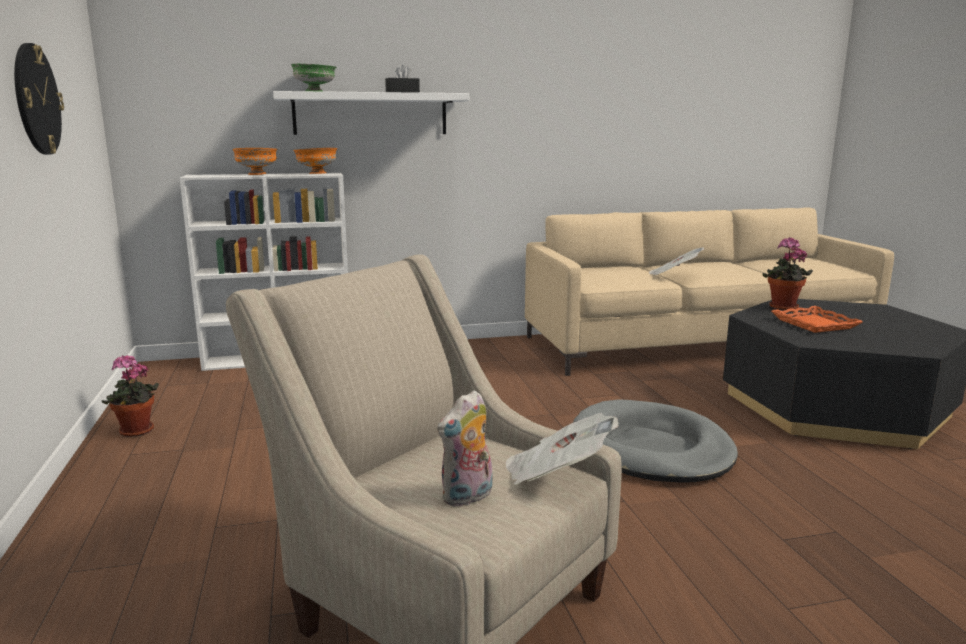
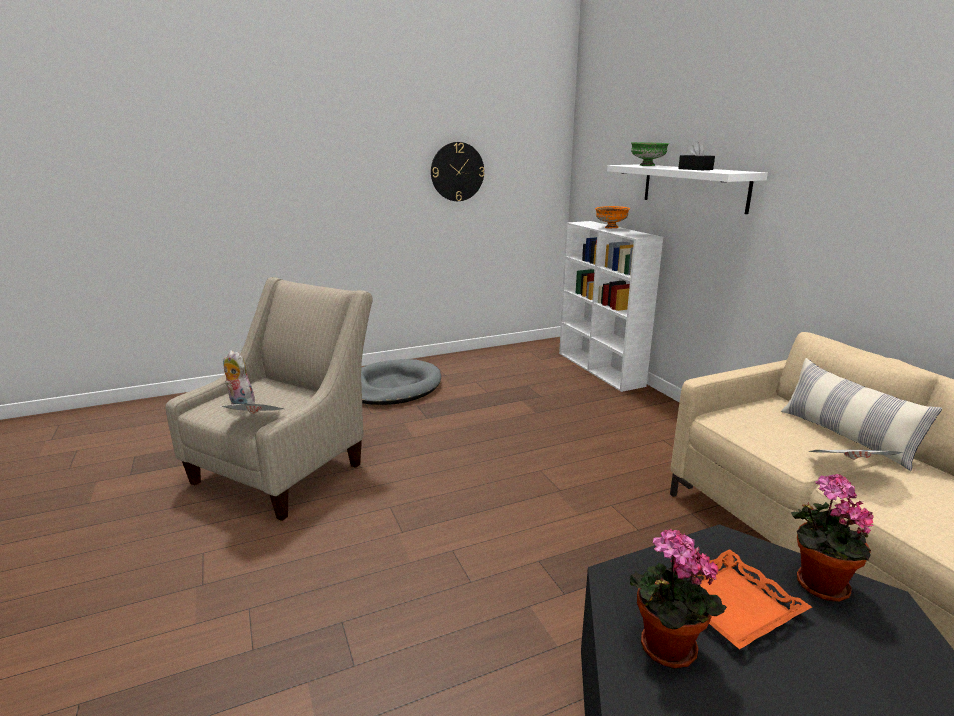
camera: 80 degrees right, 5 degrees up
potted plant [102,355,159,437] -> potted plant moved to [630,529,727,669]
orange bowl [293,148,338,174] -> none
grey dog bed [573,399,738,483] -> grey dog bed moved to [361,359,441,405]
none -> pillow [781,358,942,471]

